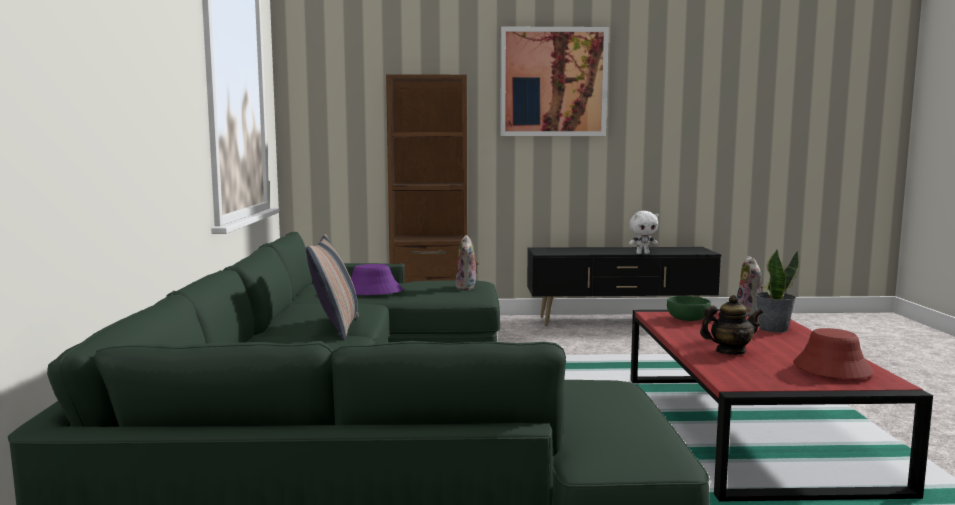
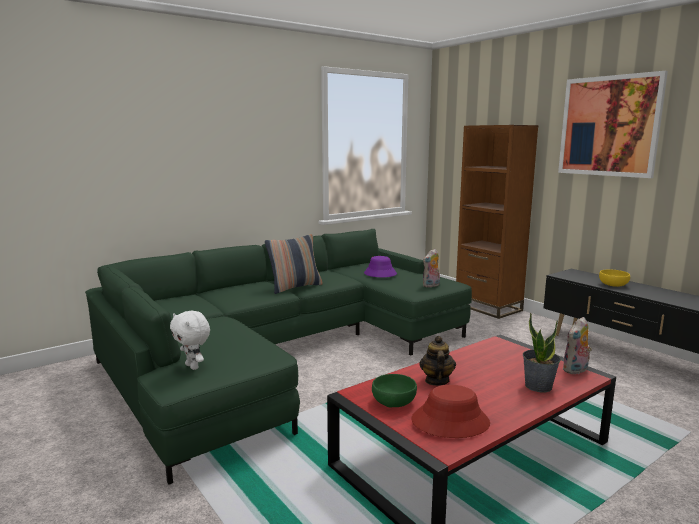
camera: 55 degrees right, 5 degrees up
white plush toy [628,211,659,254] -> white plush toy moved to [170,311,210,370]
green bowl [667,296,711,321] -> green bowl moved to [372,374,417,407]
teapot [700,295,763,355] -> teapot turned 135 degrees counterclockwise [420,336,456,386]
none -> yellow bowl [599,269,630,287]

